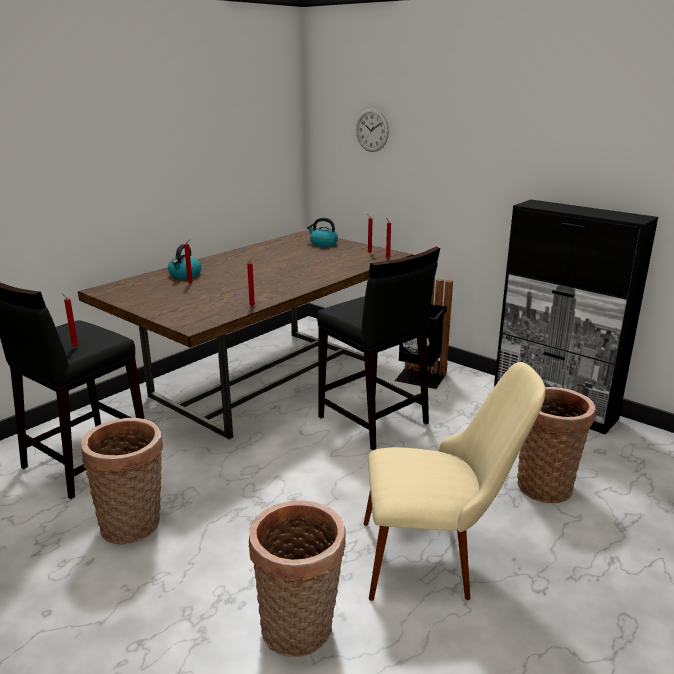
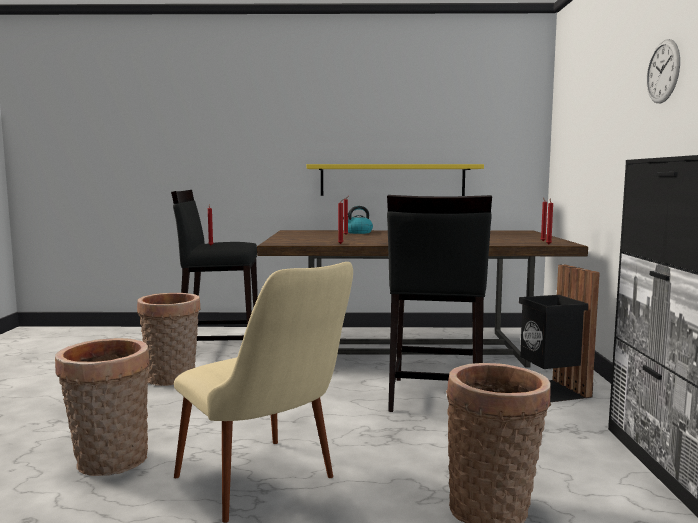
camera: 50 degrees right, 15 degrees down
kettle [307,218,338,247] -> none
wall clock [356,109,389,152] -> wall clock moved to [647,39,680,103]
none -> yellow shelf [306,164,484,196]

